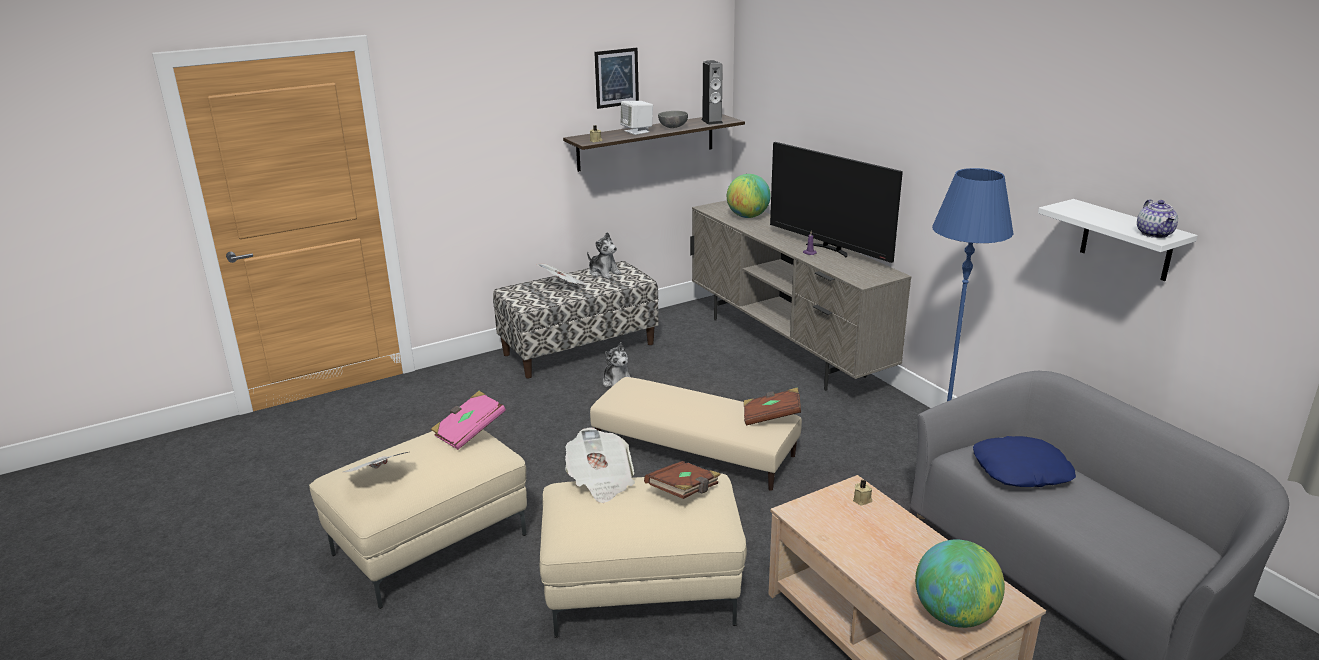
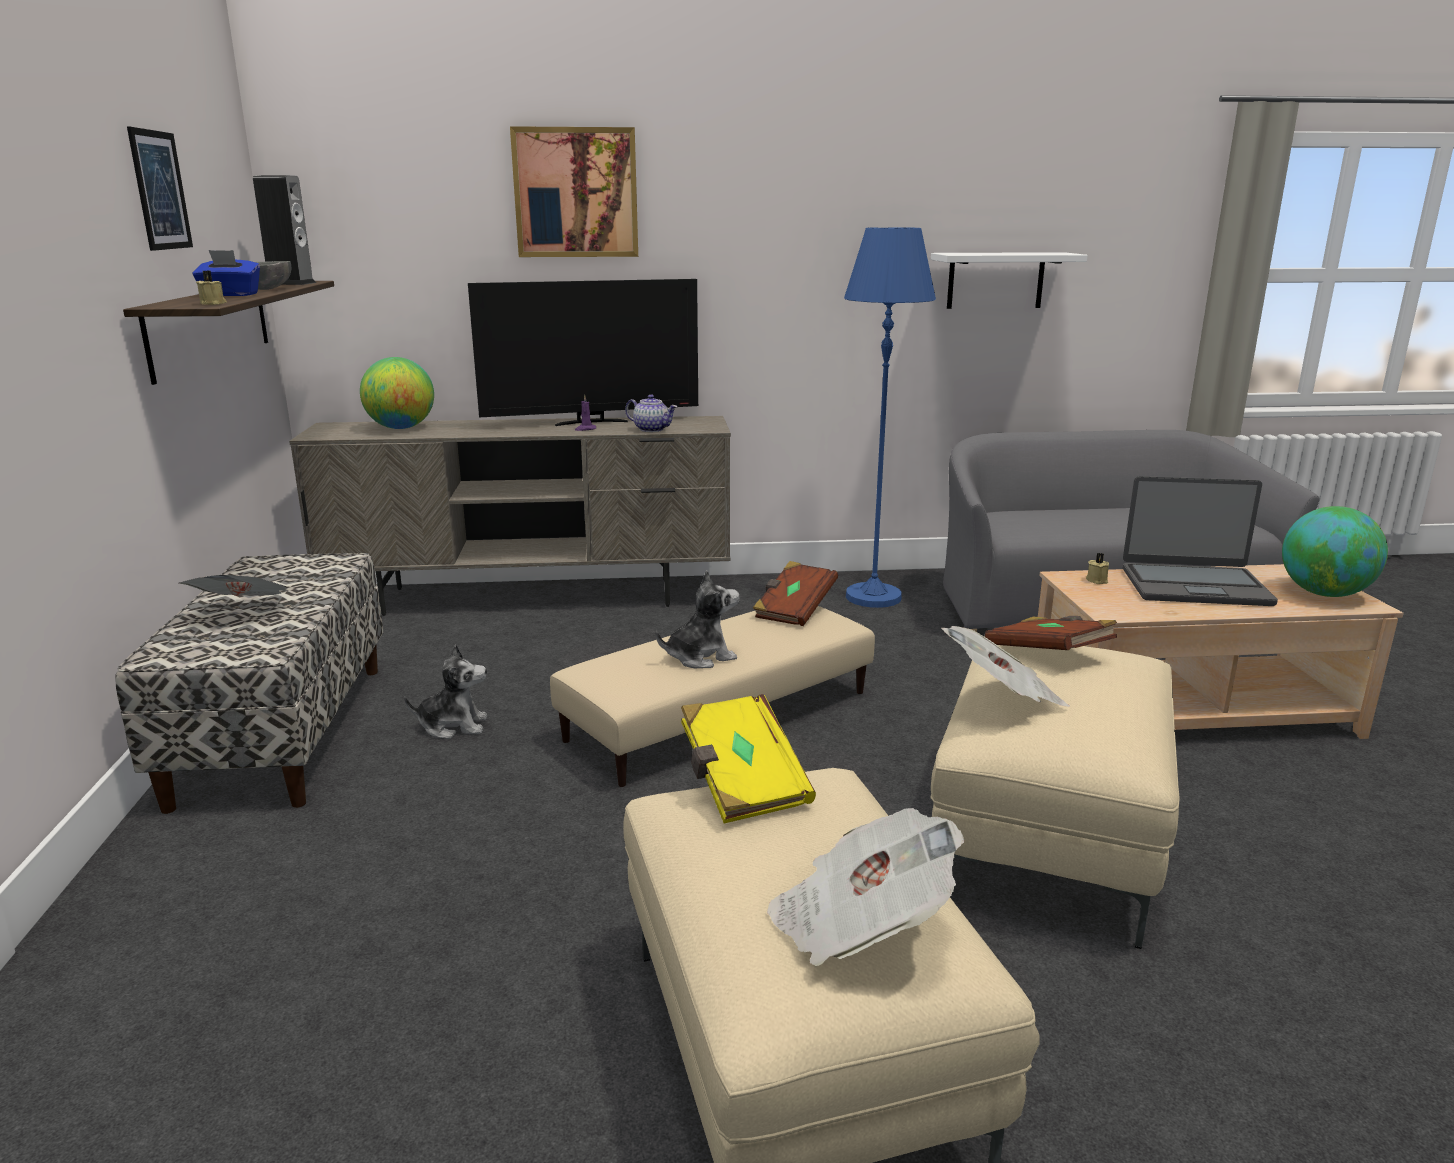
camera: 65 degrees left, 5 degrees down
pink book [431,391,506,450] -> yellow book [681,694,816,823]
plush toy [587,232,621,279] -> plush toy moved to [656,570,739,668]
white speaker [620,101,653,135] -> blue tissue box [193,250,260,296]
blue pillow [973,436,1076,487] -> none
teapot [1137,199,1178,238] -> teapot moved to [625,394,677,432]
none -> picture [510,126,638,257]
none -> laptop [1123,476,1278,606]

